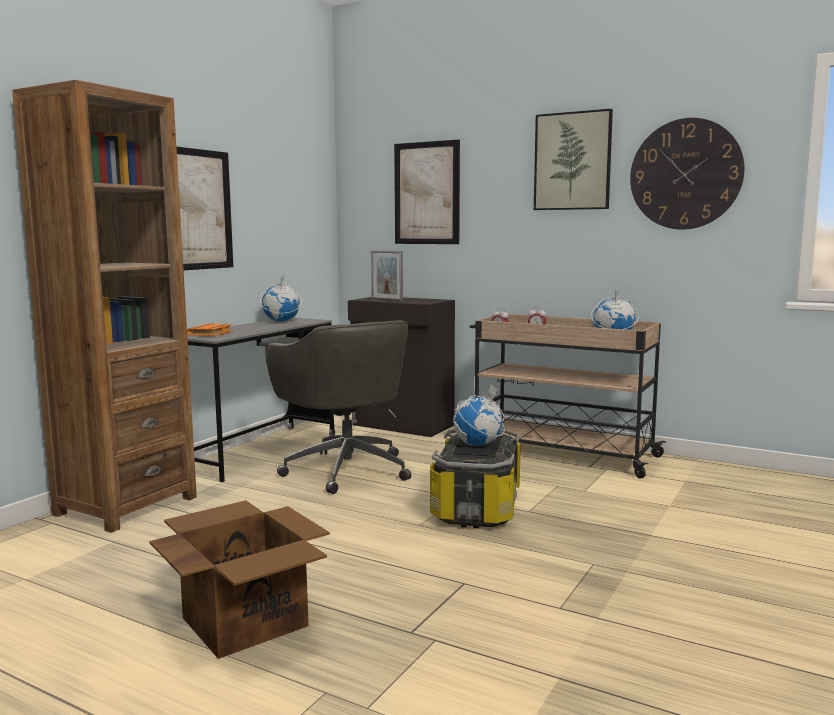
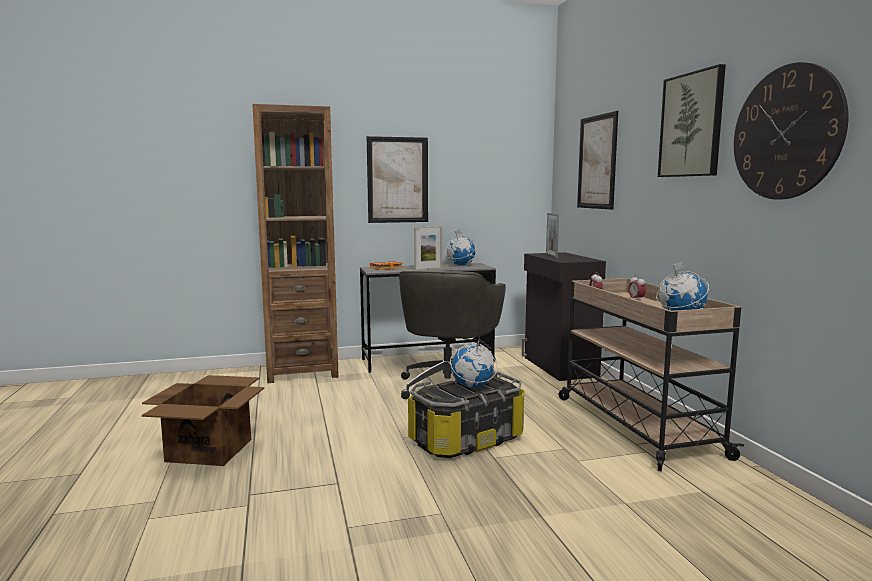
camera: 45 degrees right, 0 degrees up
none -> picture frame [414,226,442,270]

